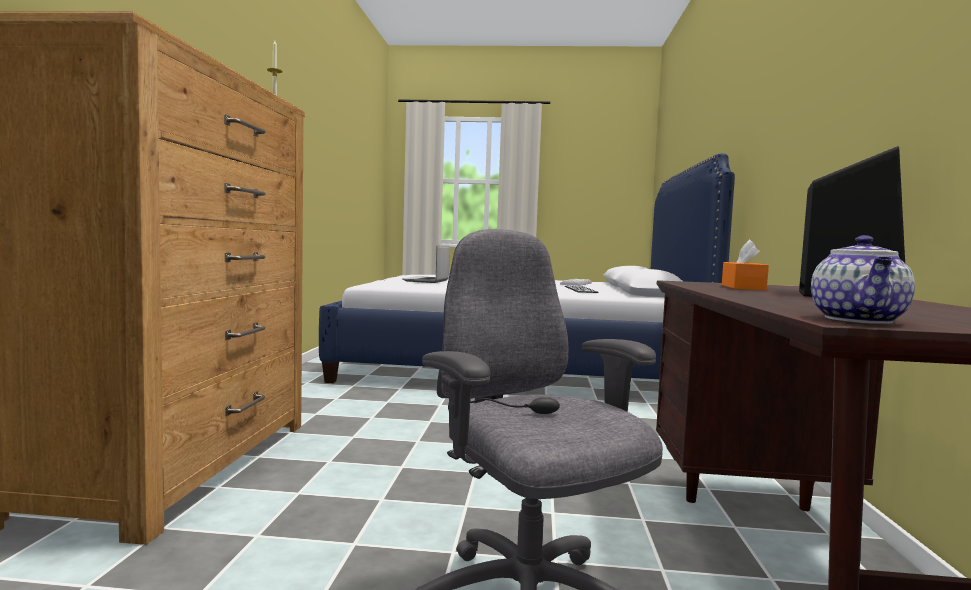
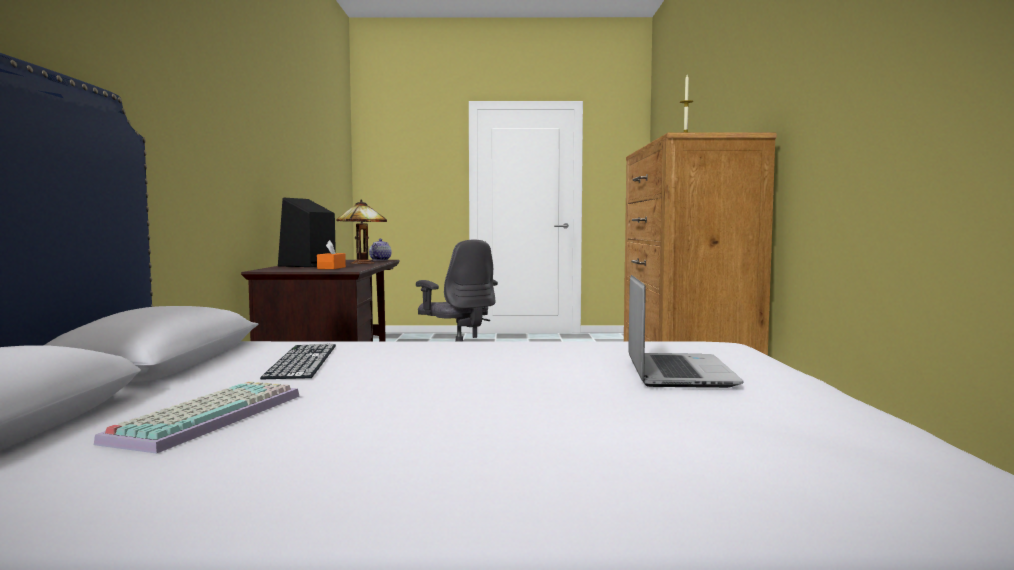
camera: 175 degrees right, 0 degrees up
none -> table lamp [336,200,387,264]

